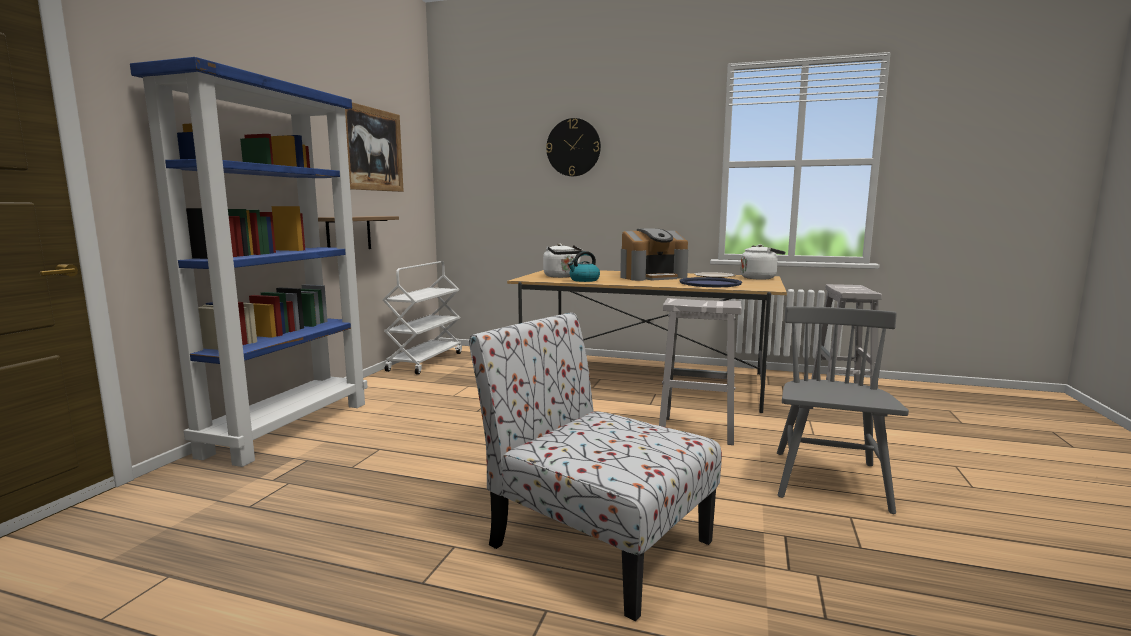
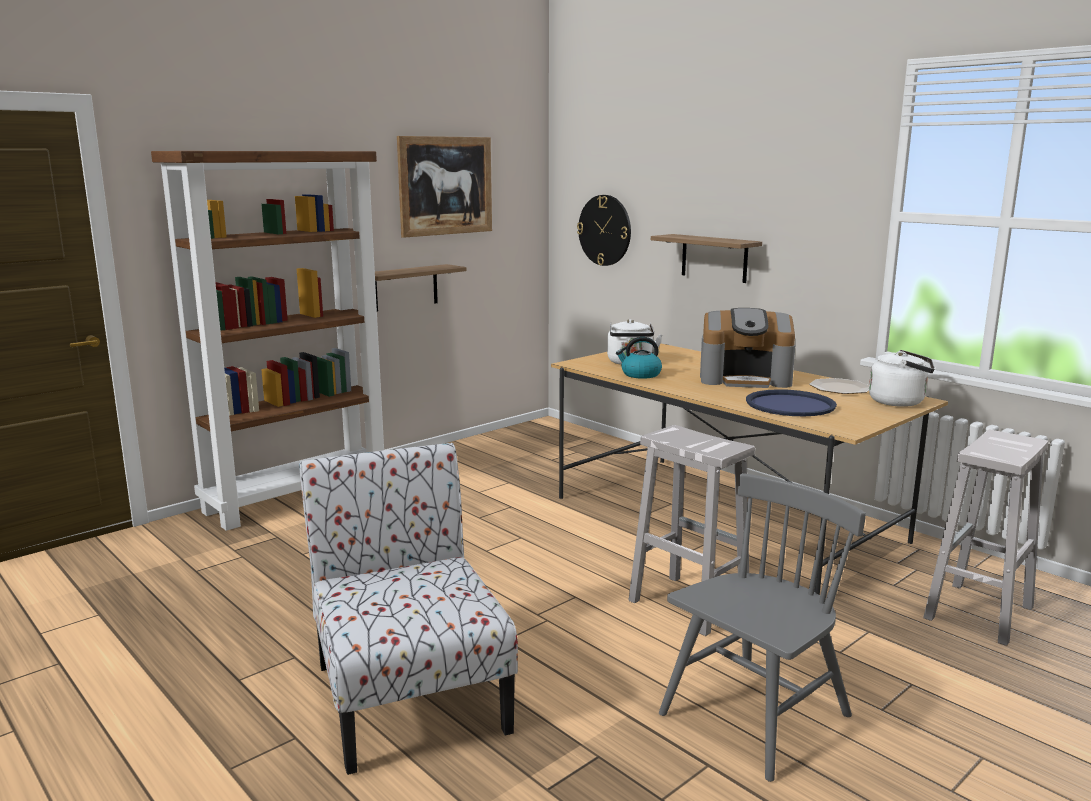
camera: 30 degrees right, 5 degrees up
blue bookcase [130,57,368,467] -> brown bookcase [151,151,384,531]
white cart [382,261,462,375] -> none
wall clock [546,118,601,176] -> wall clock moved to [577,195,631,266]
none -> shelf [651,234,762,283]

